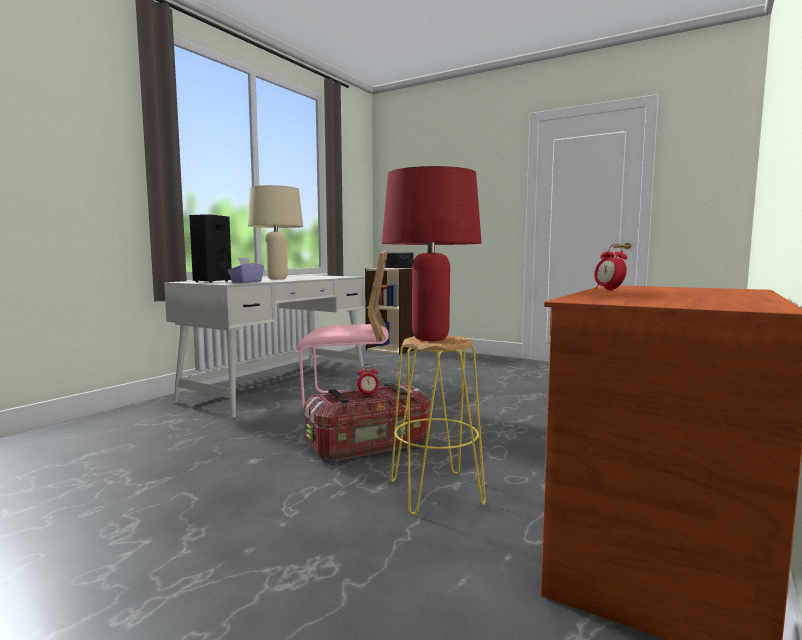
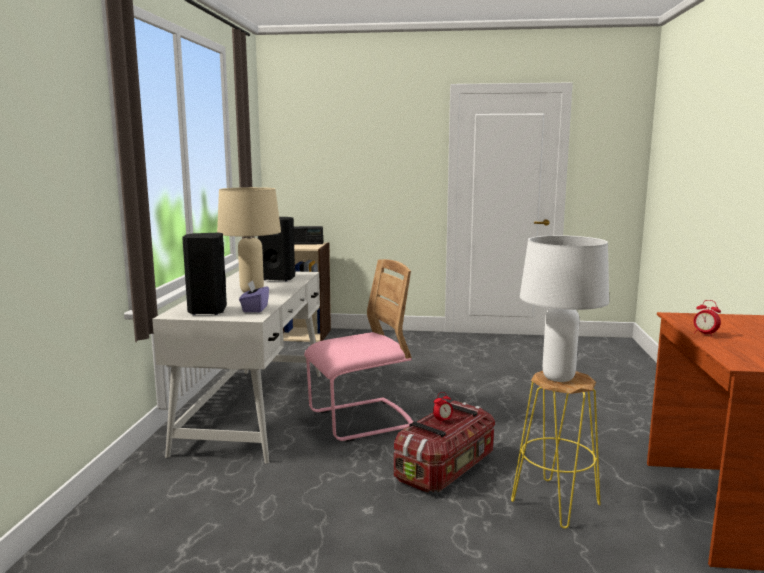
camera: 25 degrees left, 5 degrees up
red table lamp [382,166,481,341] -> white table lamp [520,235,609,382]
none -> black speaker [258,217,295,281]

